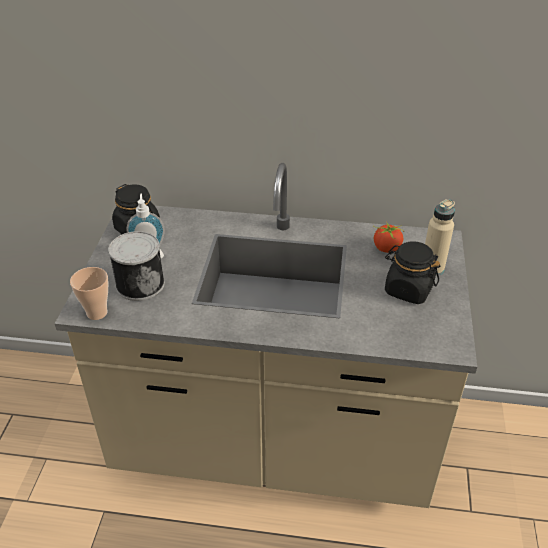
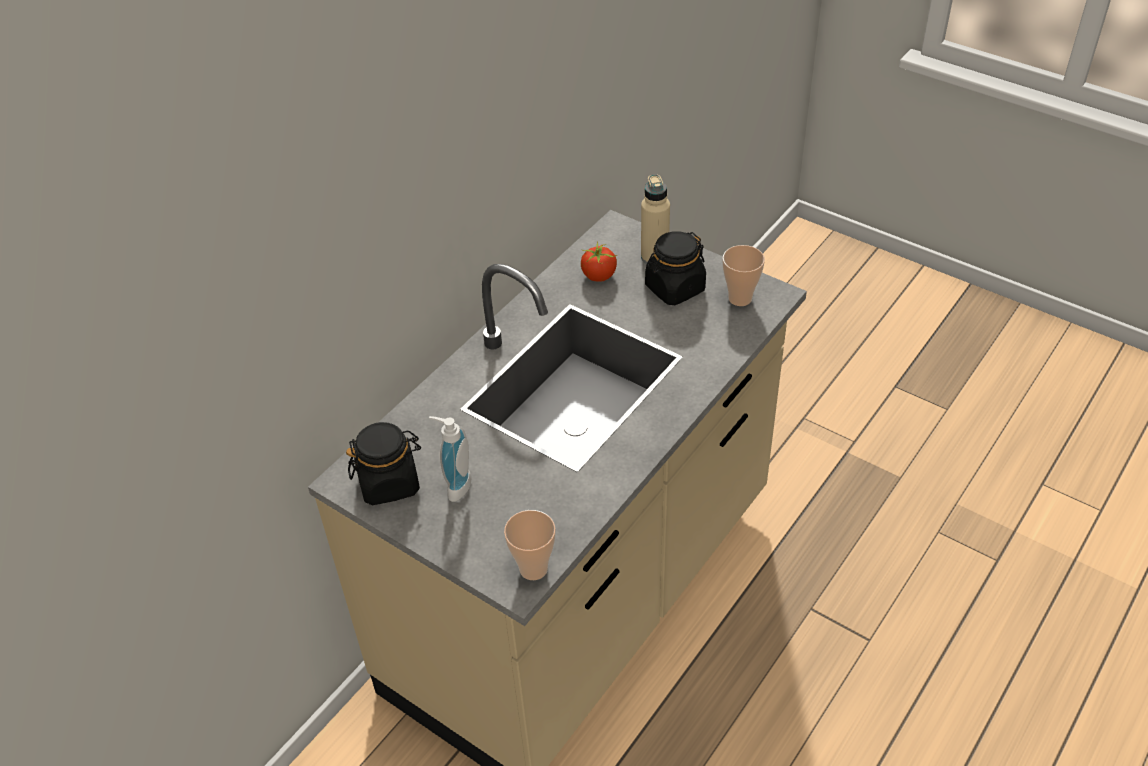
camera: 60 degrees left, 5 degrees up
can [108,231,165,301] -> none
none -> cup [722,245,765,306]

